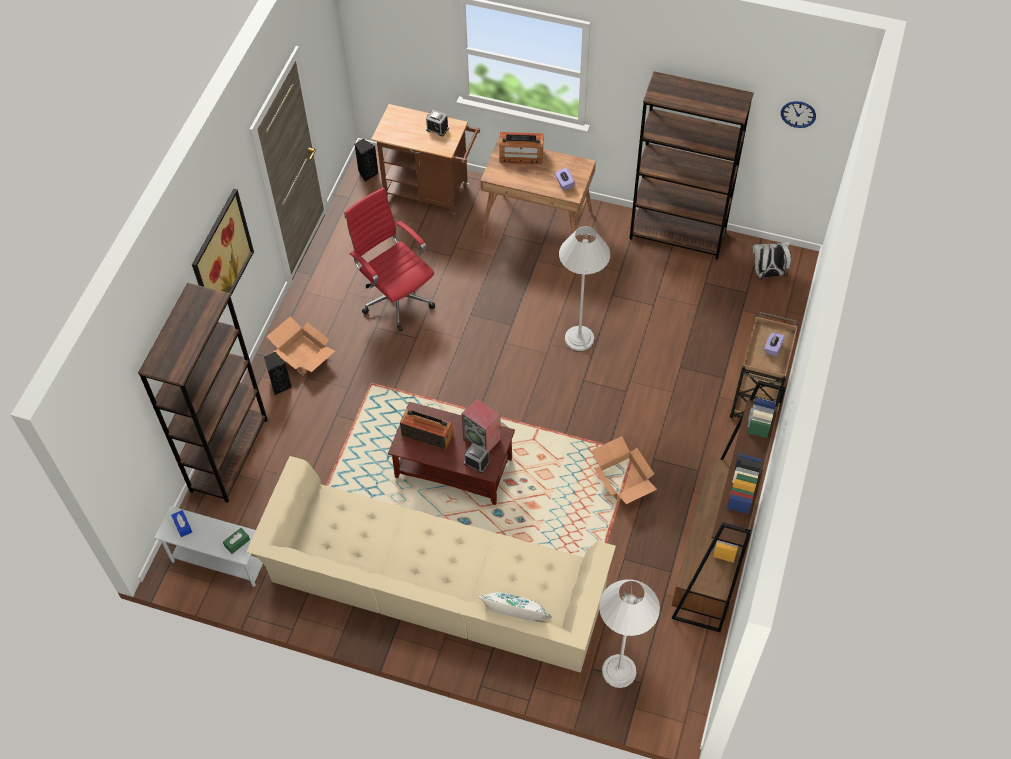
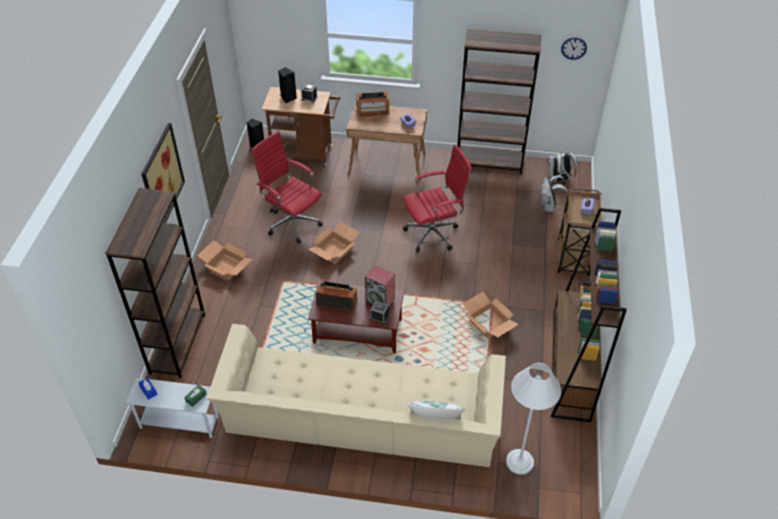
camera: 10 degrees left, 10 degrees down
black speaker [264,352,292,395] -> black speaker moved to [278,67,297,103]
white floor lamp [559,226,610,351] -> red office chair [403,144,472,252]
none -> cardboard box [308,222,359,263]
none -> white backpack [541,175,568,212]

